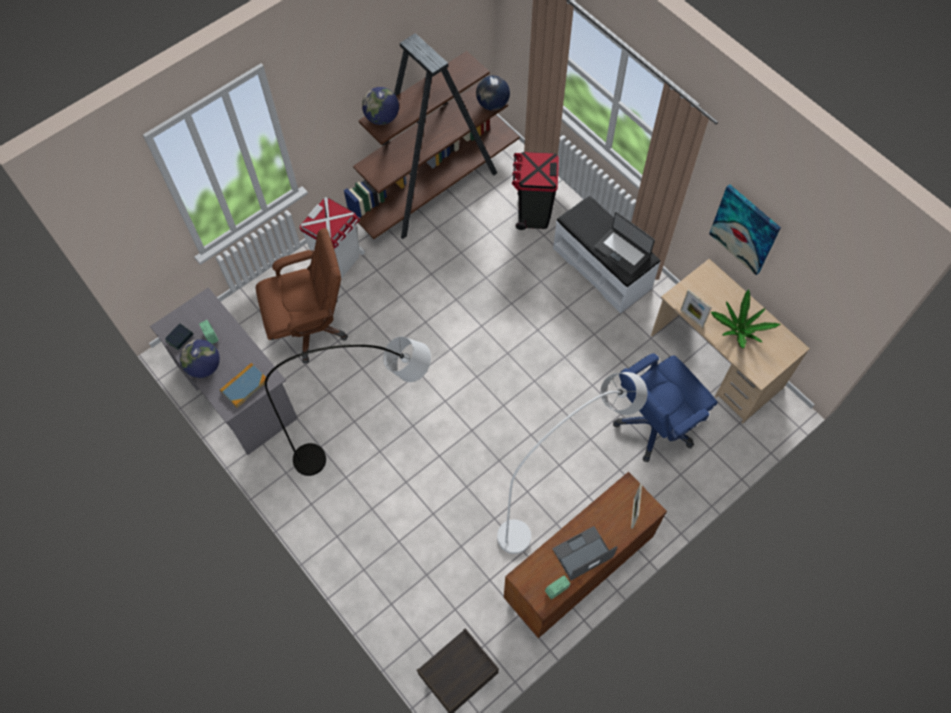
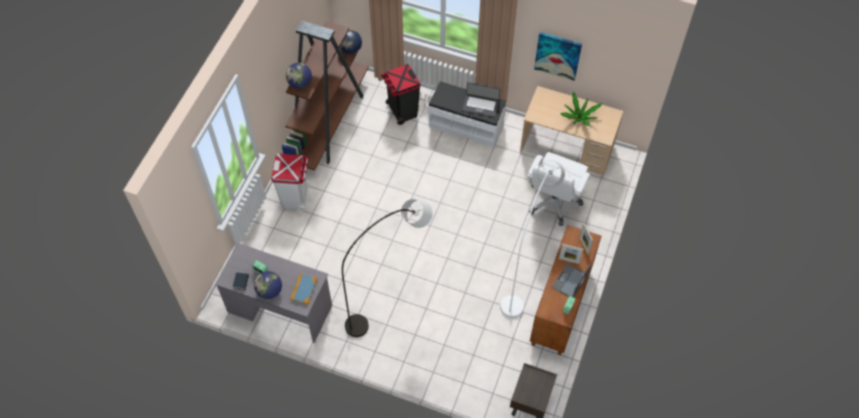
camera: 30 degrees left, 5 degrees down
brown office chair [256,228,348,363] -> none
blue office chair [613,353,718,462] -> white office chair [527,152,590,226]
picture frame [680,289,712,328] -> picture frame moved to [559,244,583,264]

